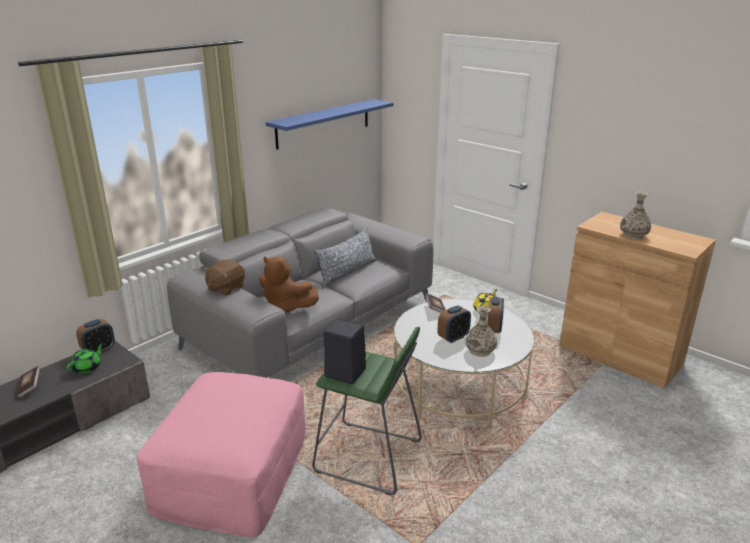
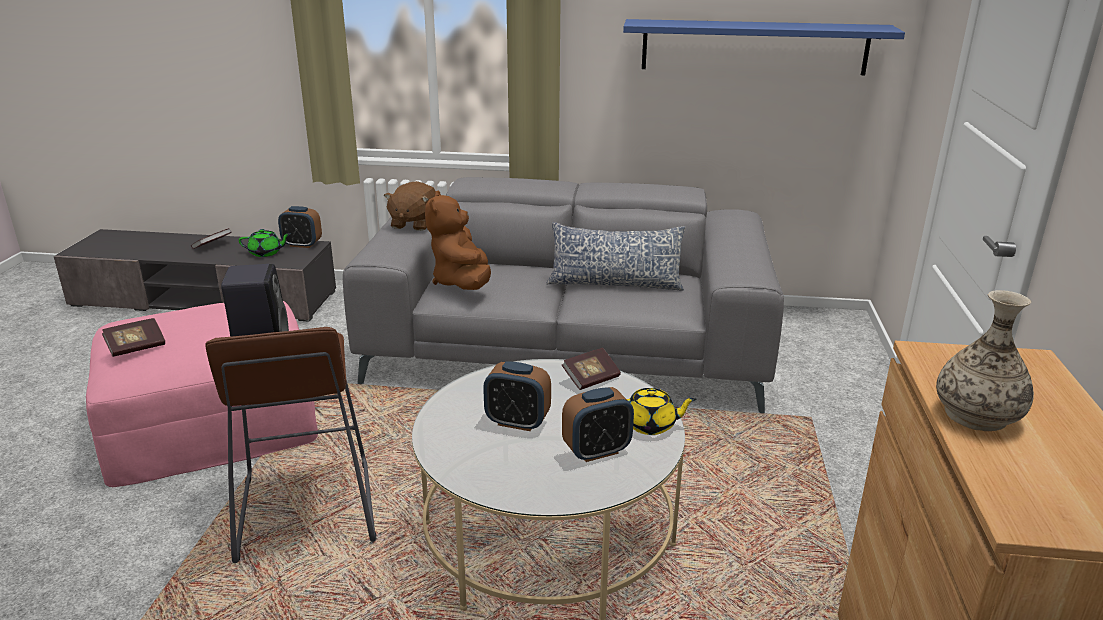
camera: 55 degrees right, 0 degrees up
brown plush toy [204,259,245,296] -> brown plush toy turned 75 degrees counterclockwise [384,181,436,231]
green stool [312,327,422,495] -> brown stool [205,327,376,563]
vase [465,306,497,357] -> none
none -> book [102,318,165,357]

